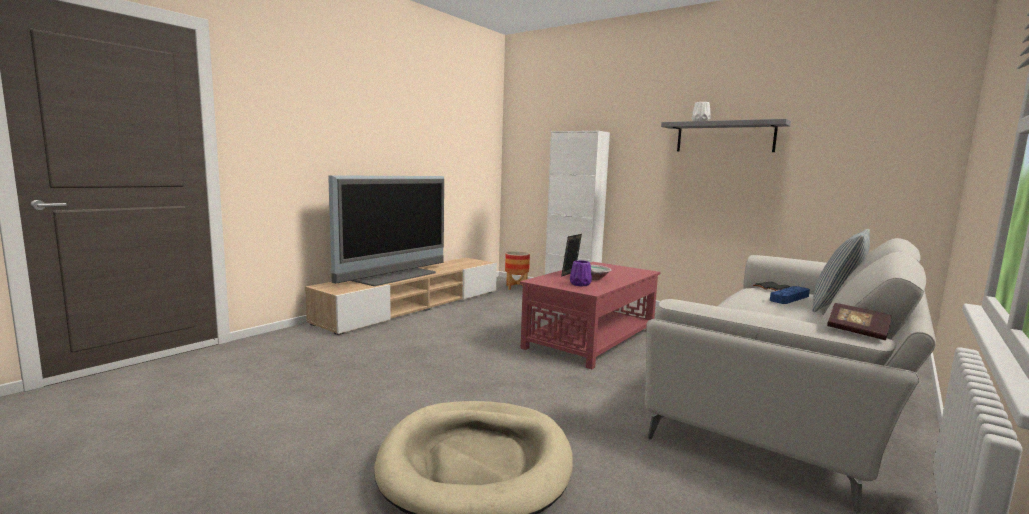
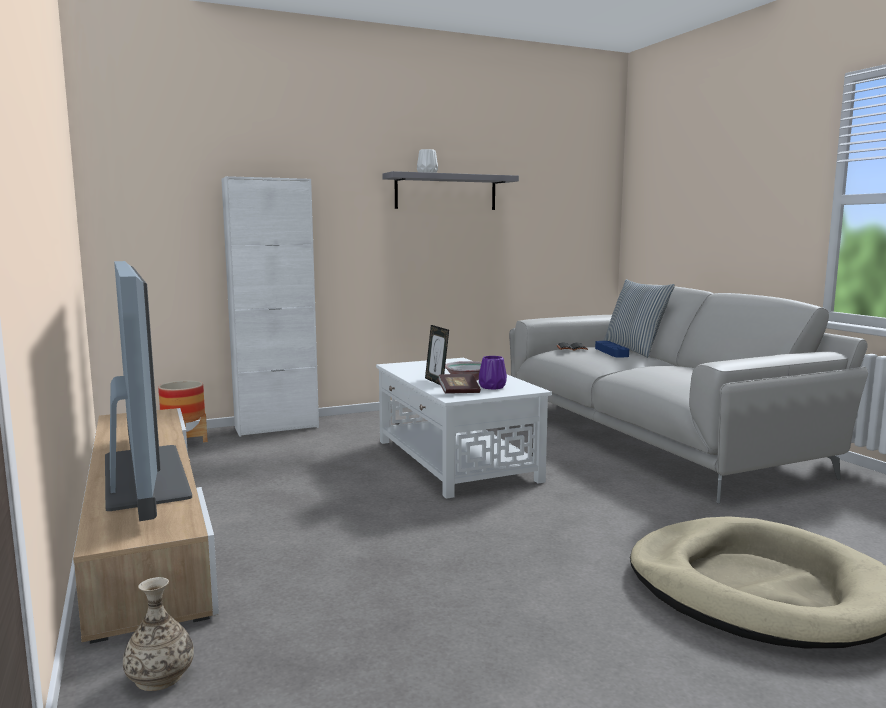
camera: 60 degrees left, 0 degrees up
red coffee table [520,262,660,369] -> white coffee table [376,358,552,499]
book [827,303,892,340] -> book moved to [438,374,481,394]
none -> vase [123,577,194,691]

